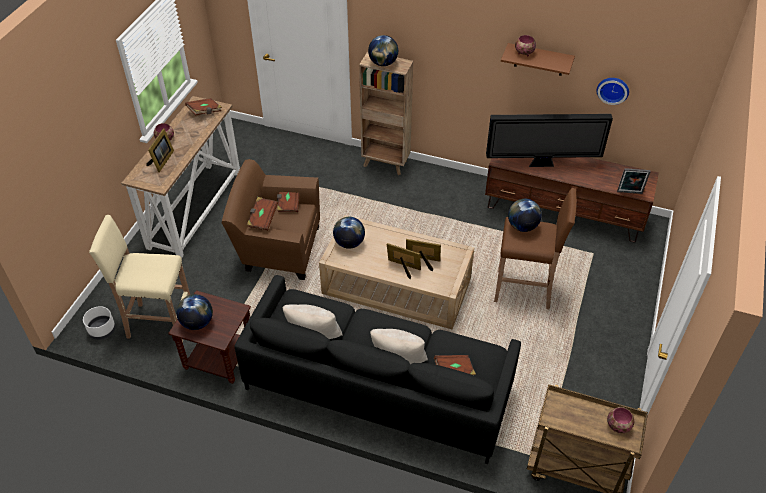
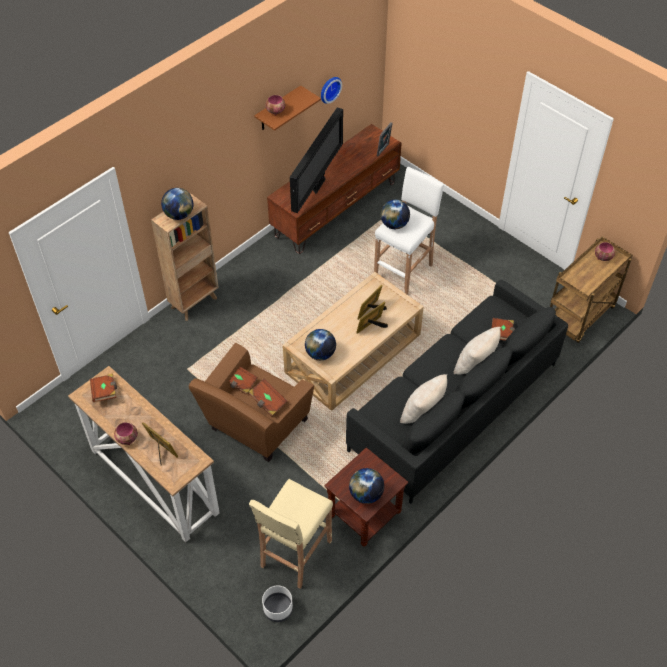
camera: 65 degrees left, 5 degrees up
brown stool [494,188,577,309] -> white stool [374,167,444,294]

